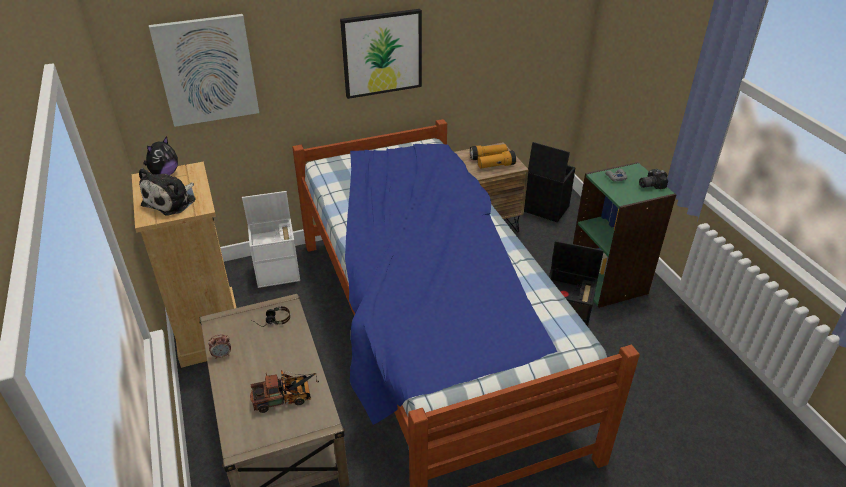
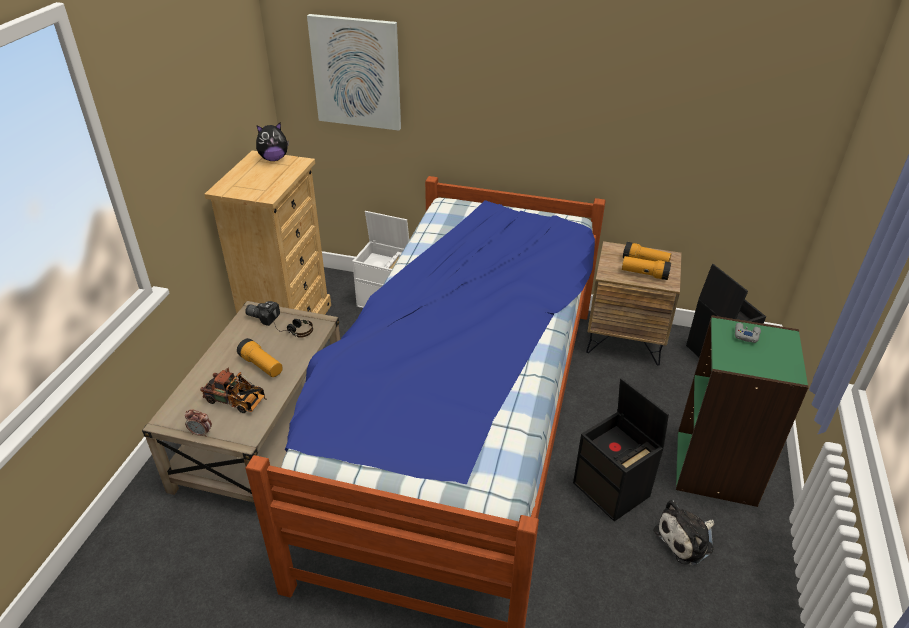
camera: 35 degrees right, 0 degrees up
plush toy [139,168,196,216] -> plush toy moved to [653,500,714,565]
alarm clock [208,334,231,358] -> alarm clock moved to [185,409,212,437]
picture [340,9,422,99] -> none
camera [639,169,668,189] -> camera moved to [245,301,280,326]
none -> flashlight [237,338,283,377]

